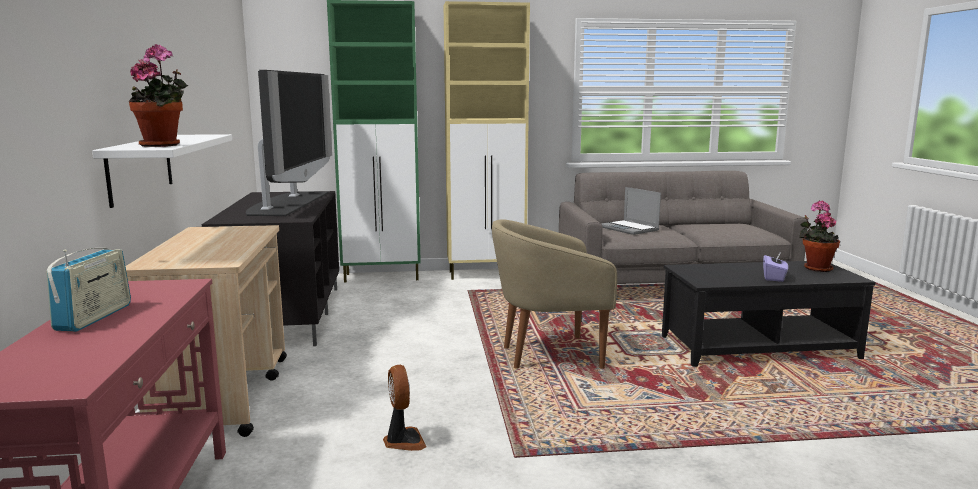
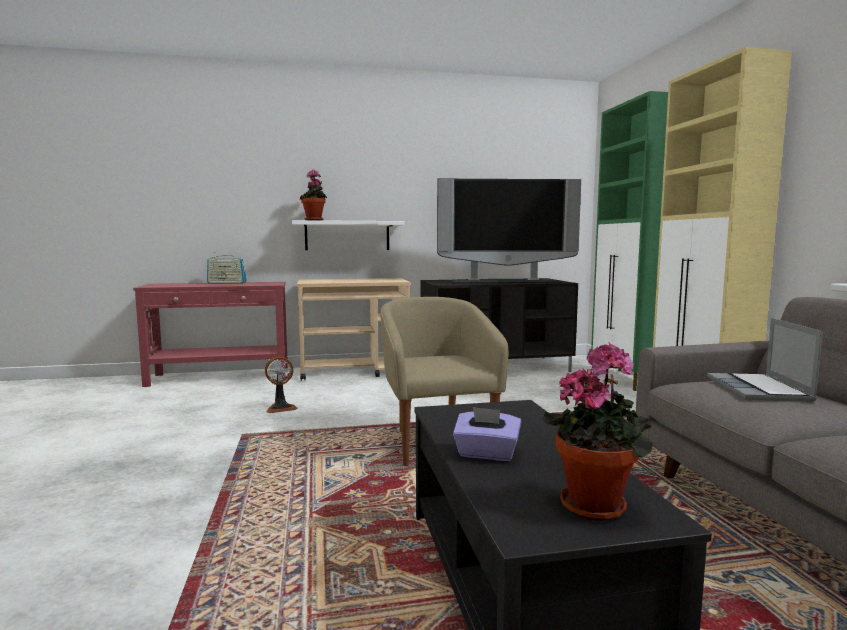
camera: 85 degrees right, 5 degrees down
laptop [602,187,661,235] -> laptop turned 45 degrees counterclockwise [707,318,823,402]

